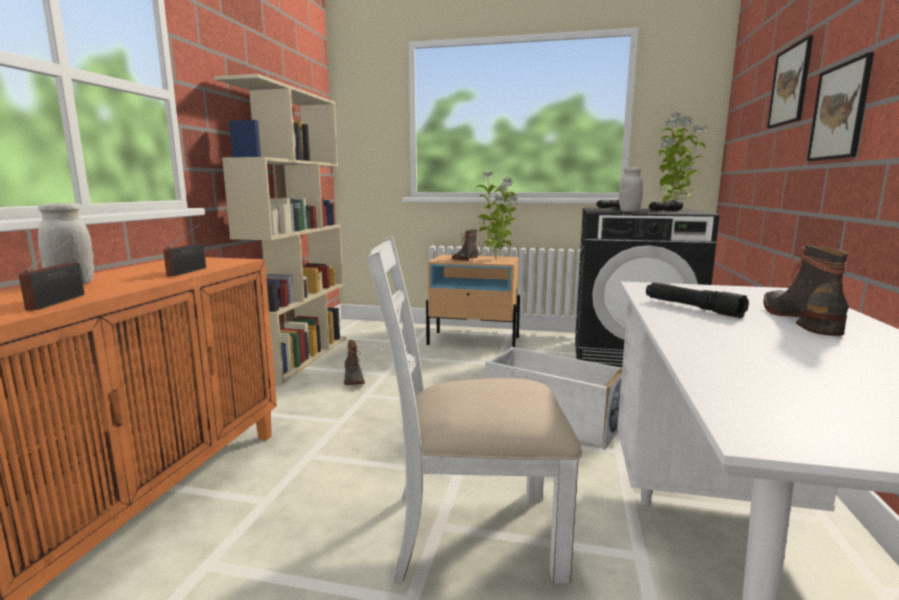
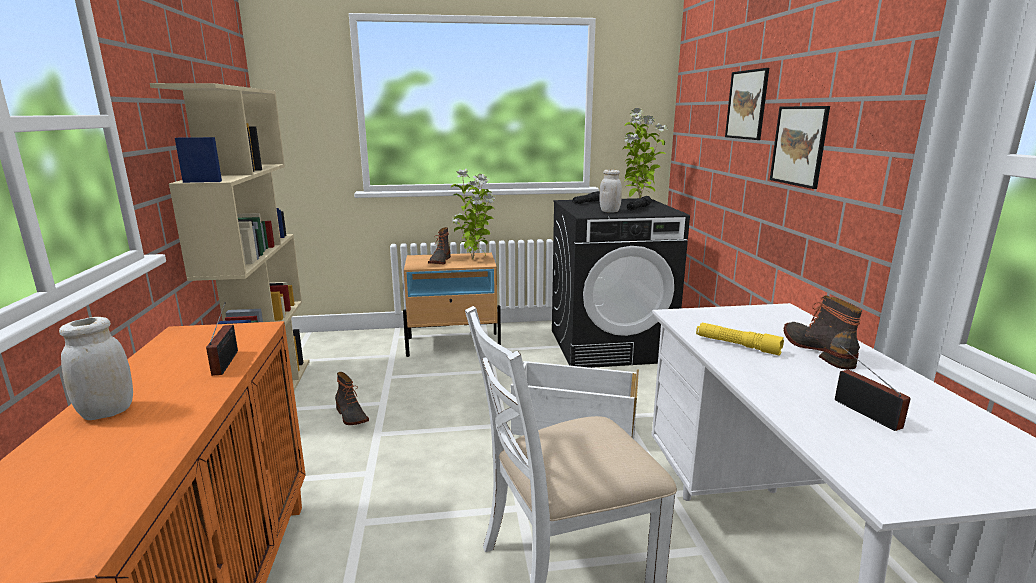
camera: 20 degrees left, 5 degrees up
radio [19,237,85,310] -> radio moved to [835,345,910,431]
black flashlight [646,282,749,318] -> yellow flashlight [696,323,784,356]

